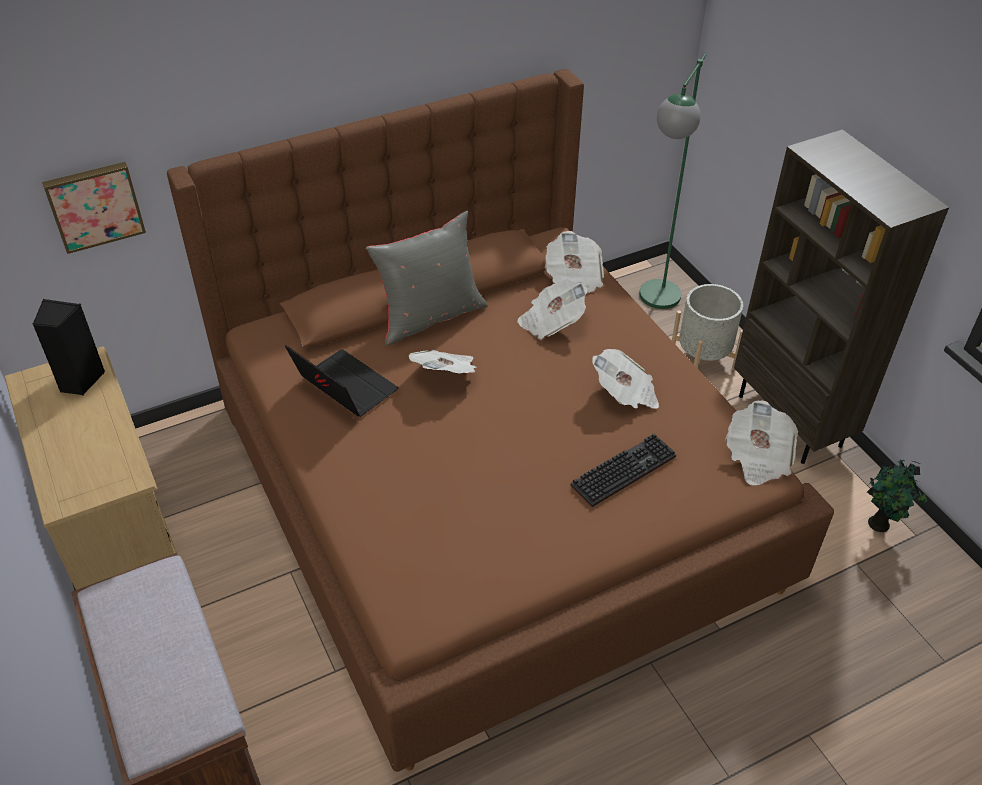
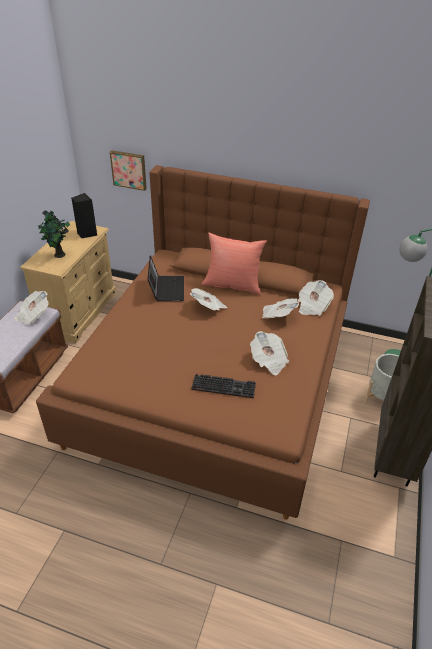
camera: 45 degrees right, 5 degrees down
grey pillow [366,211,488,346] -> red pillow [202,233,267,295]
newspaper [725,400,798,486] -> newspaper moved to [14,291,49,325]
potted plant [867,460,928,532] -> potted plant moved to [38,210,70,258]

